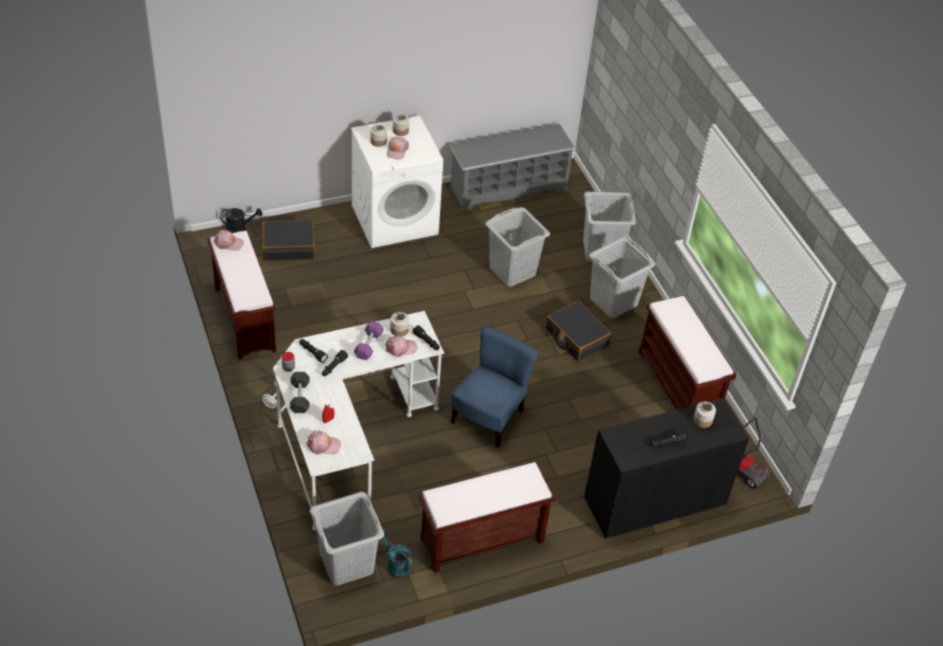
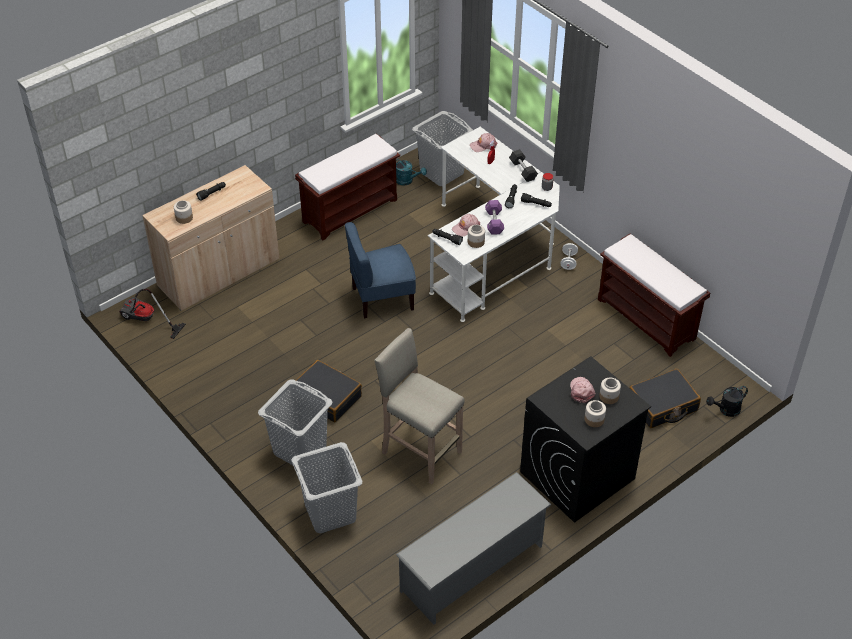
camera: 165 degrees right, 0 degrees up
pink cap [214,230,244,251] -> none
white washing machine [351,116,443,248] -> black washing machine [520,356,651,523]
blue chair [451,326,538,448] -> blue chair turned 60 degrees clockwise [345,222,416,318]
grey laundry basket [486,207,550,287] -> beige stool [374,328,465,484]
black cabinet [584,398,749,539] -> beige cabinet [142,165,279,311]
brown bench [639,295,736,410] -> none

